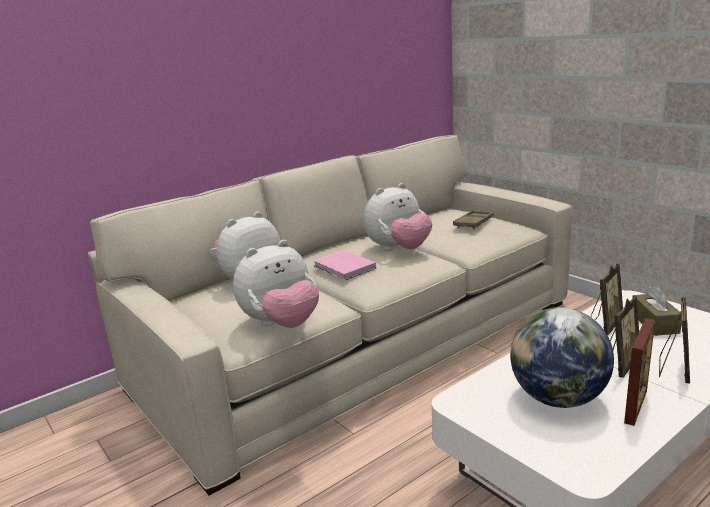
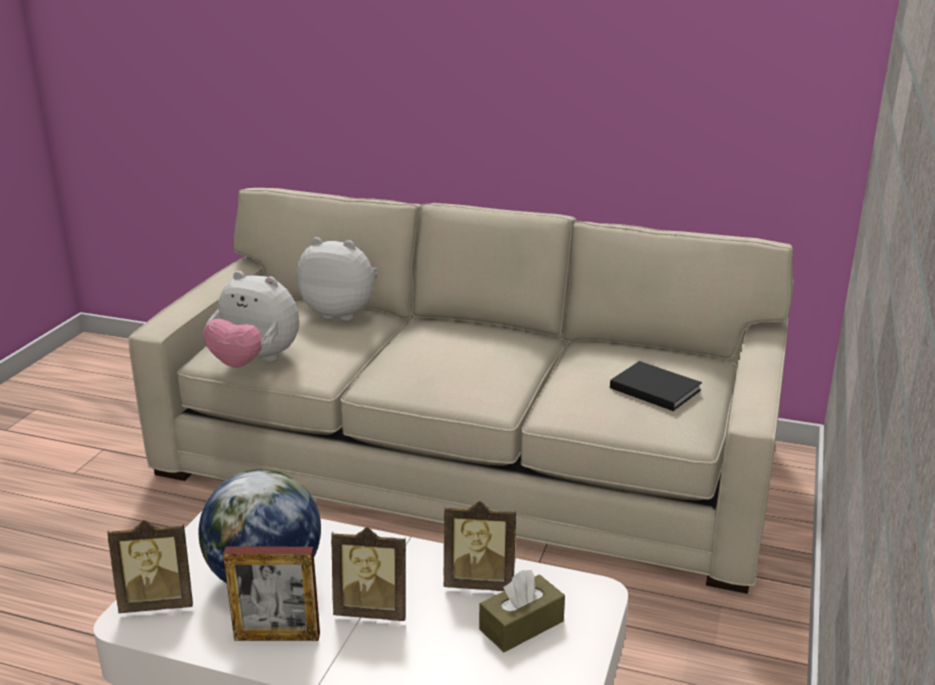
camera: 55 degrees right, 5 degrees up
pink book [313,250,376,280] -> none
plush toy [364,183,432,251] -> none
brown tray [453,211,494,229] -> black book [610,361,702,411]
picture frame [659,298,690,383] -> picture frame moved to [107,520,193,613]

